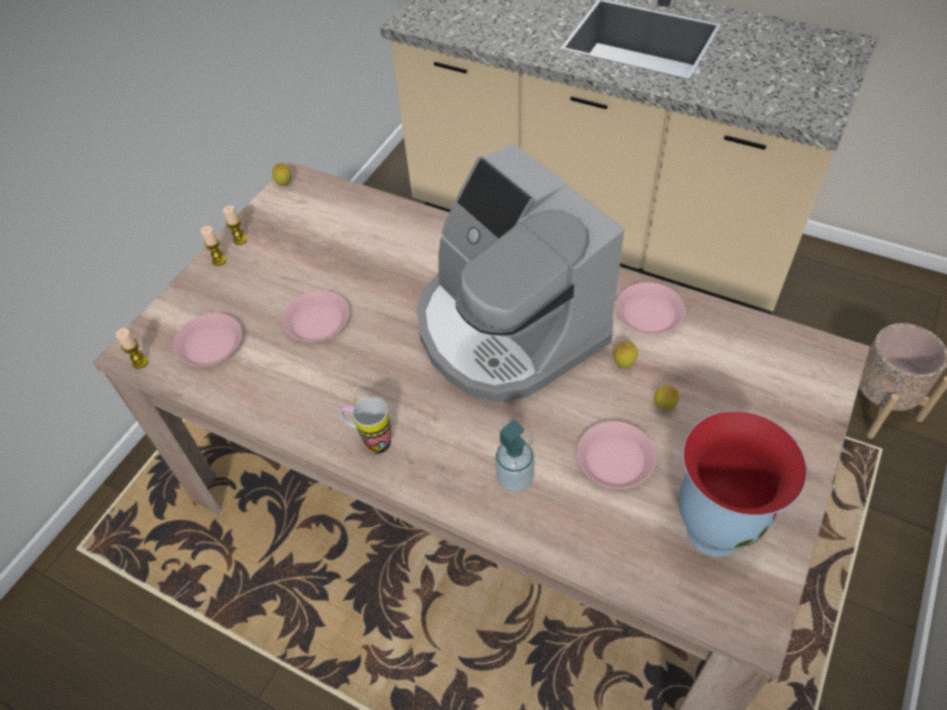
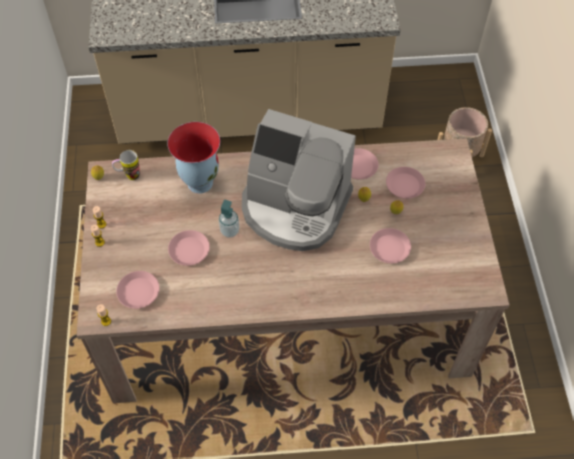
camera: 35 degrees left, 5 degrees up
mug [340,397,391,454] -> mug moved to [112,150,140,180]
soap dispenser [495,420,535,492] -> soap dispenser moved to [219,200,240,238]
vase [679,411,807,556] -> vase moved to [167,122,220,194]
none -> pink plate [386,167,425,199]

